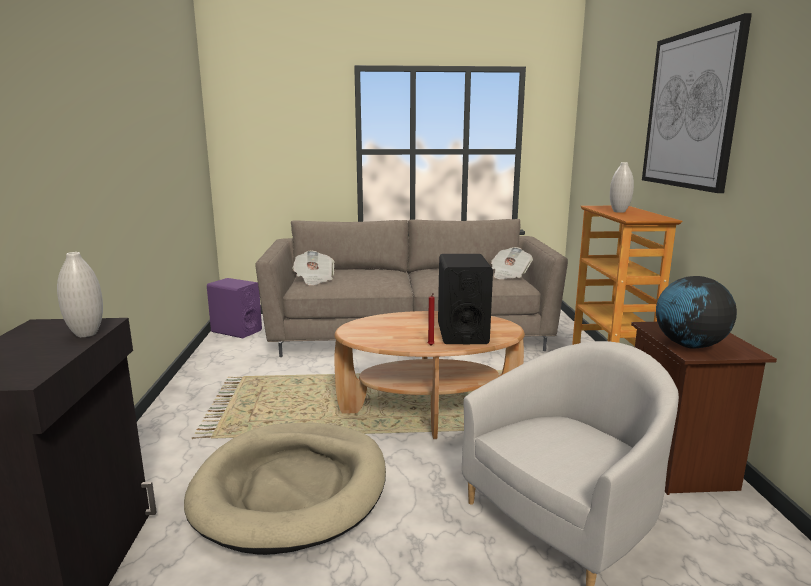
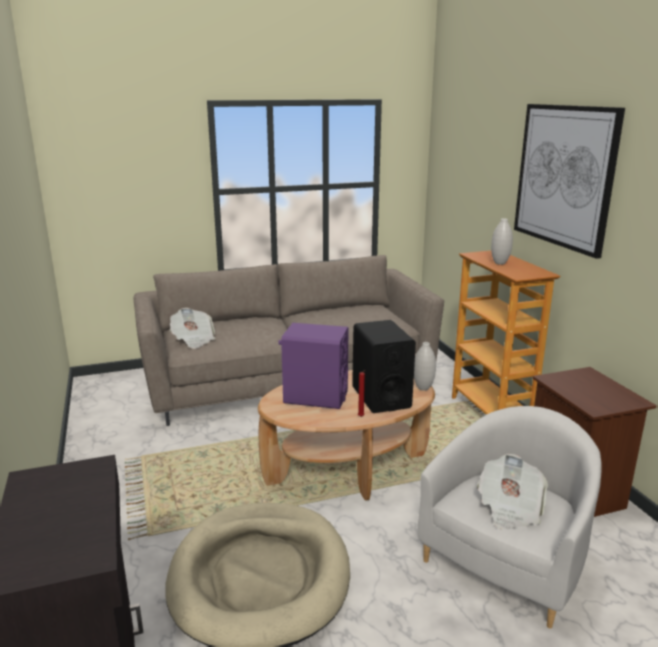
camera: 15 degrees left, 5 degrees up
white vase [57,252,103,337] -> white vase moved to [414,342,436,391]
purple speaker [207,278,262,338] -> purple speaker moved to [278,323,349,409]
newspaper [491,247,533,279] -> newspaper moved to [477,454,548,530]
globe [656,276,737,349] -> none

